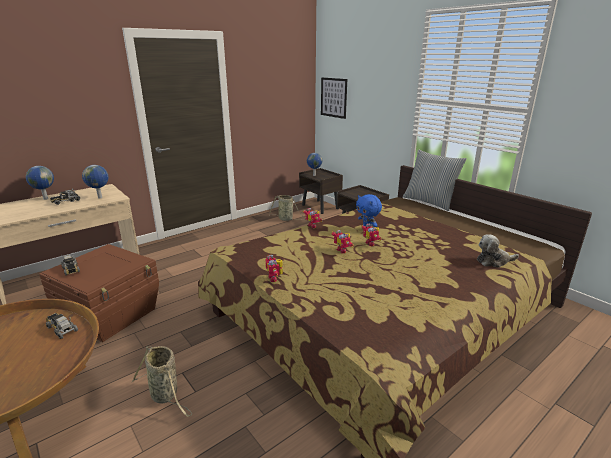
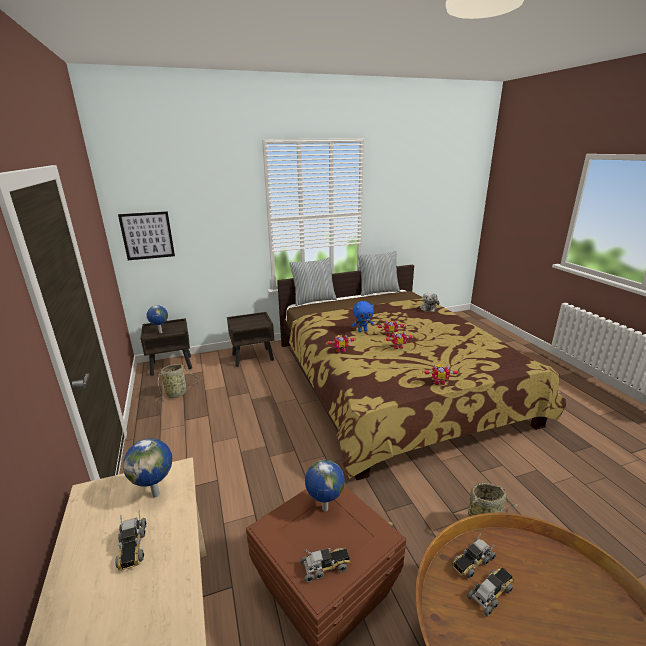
camera: 70 degrees left, 0 degrees up
globe [26,166,54,200] -> globe moved to [305,460,345,511]
none -> pillow [357,251,400,296]
none -> toy truck [467,567,514,616]

